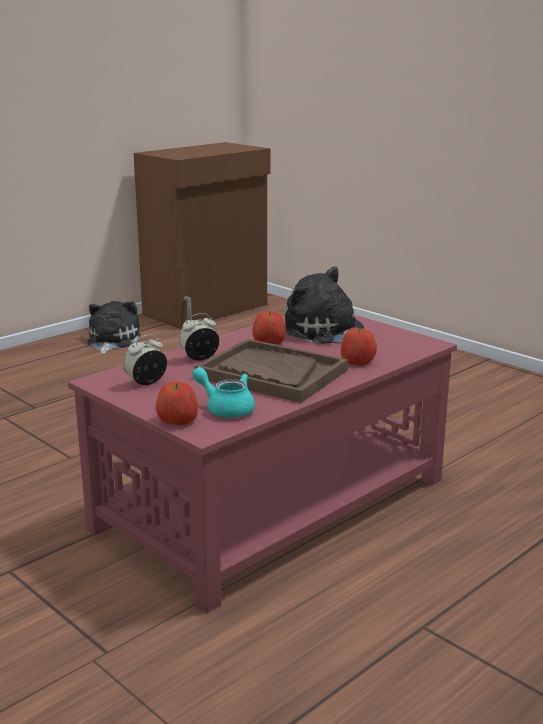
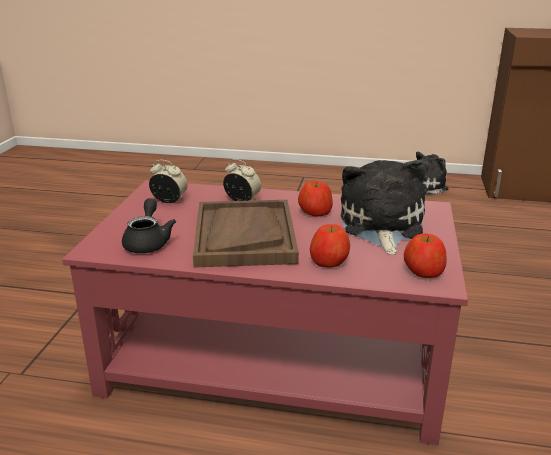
camera: 55 degrees right, 5 degrees up
apple [156,382,198,425] -> apple moved to [404,234,447,278]
turquoise teapot [192,367,255,418] -> black teapot [122,198,176,253]

